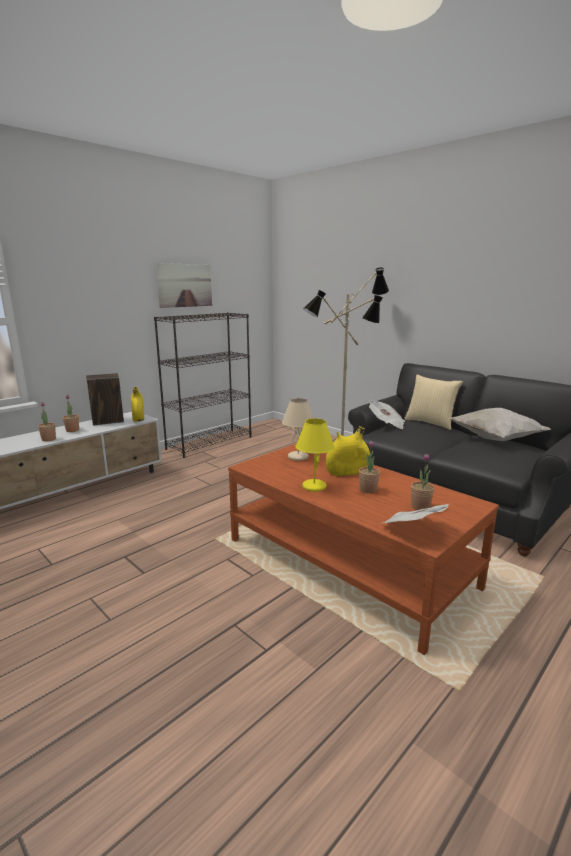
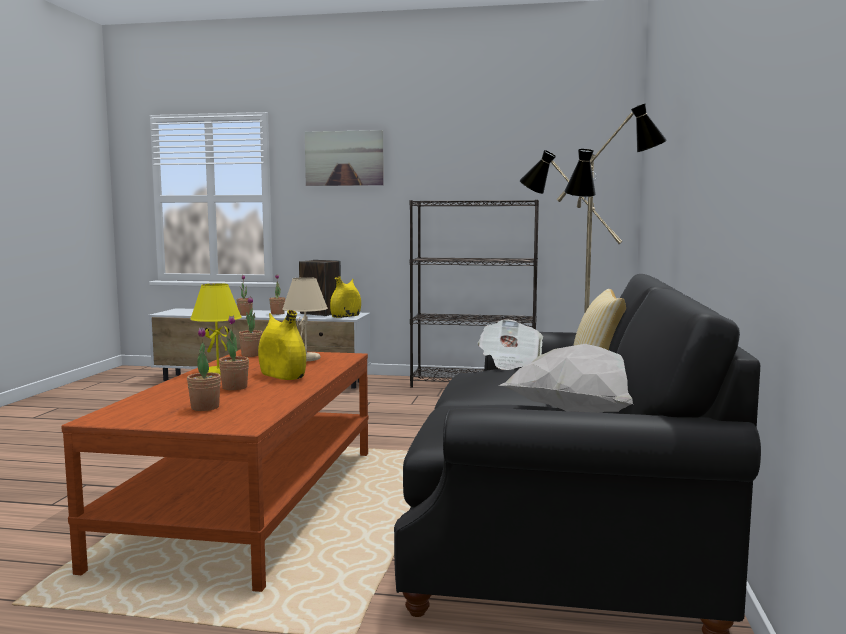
camera: 55 degrees right, 10 degrees down
picture [156,263,212,308] -> picture moved to [305,130,384,186]
newspaper [383,504,449,523] -> none
none -> potted plant [239,297,263,357]

